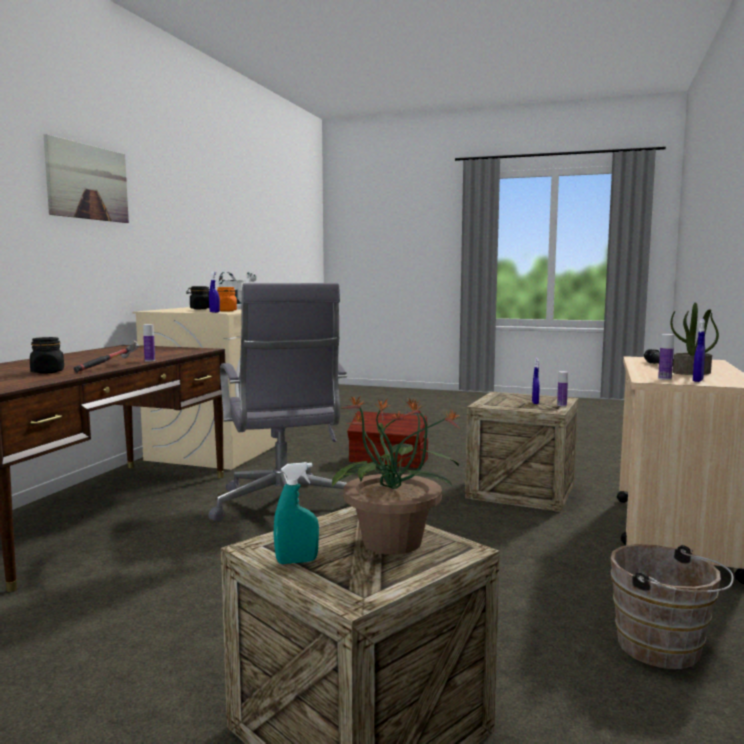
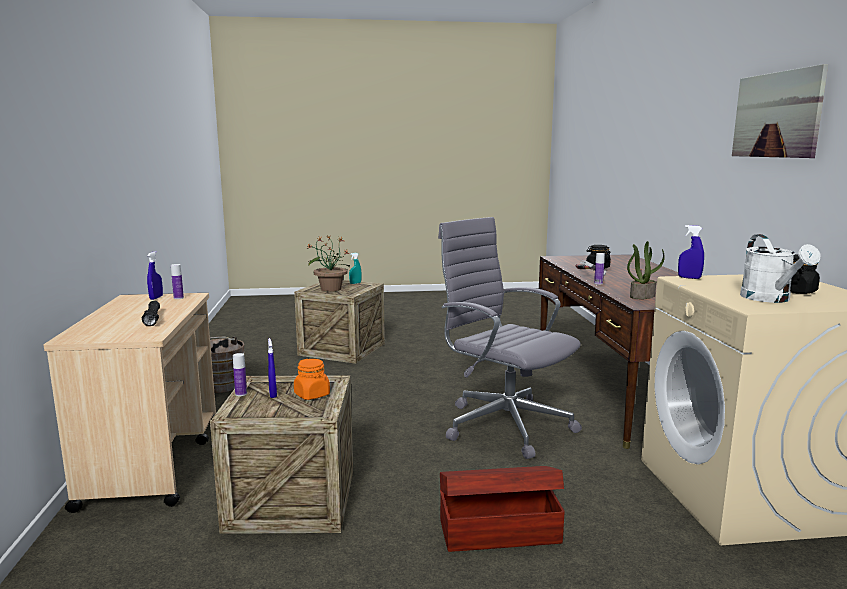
camera: 155 degrees right, 5 degrees up
orange jar [217,287,237,311] -> orange jar moved to [294,359,330,400]
potted plant [671,302,719,375] -> potted plant moved to [627,241,665,299]

